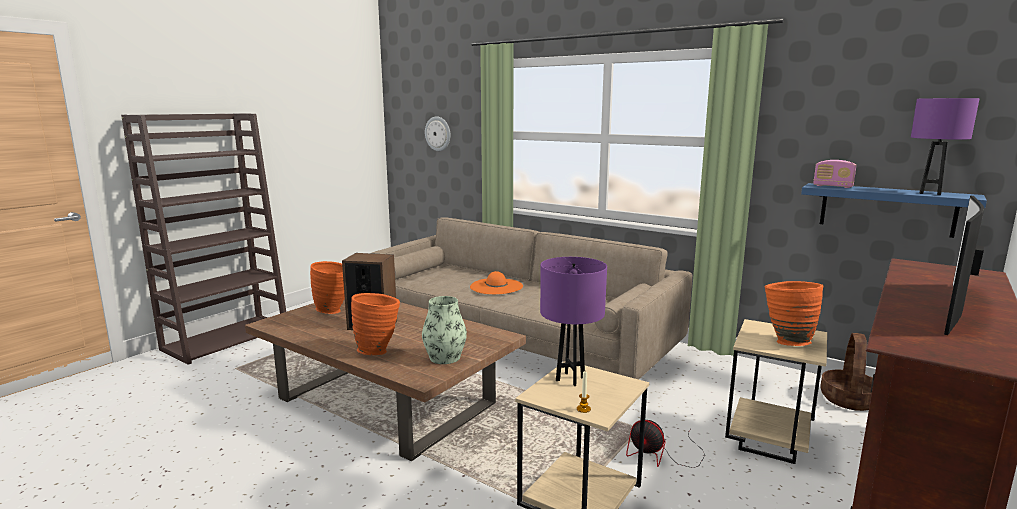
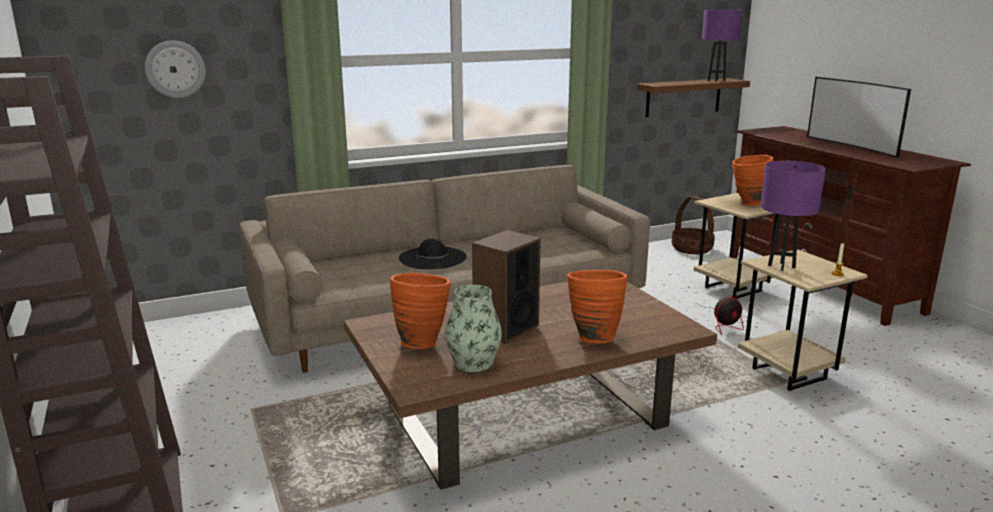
camera: 60 degrees left, 5 degrees up
vase [422,296,467,364] -> vase moved to [445,285,502,372]
orange hat [470,271,523,294] -> black hat [399,239,467,269]
blue shelf [801,183,987,238] -> brown shelf [637,78,750,117]
radio [813,160,857,188] -> none

